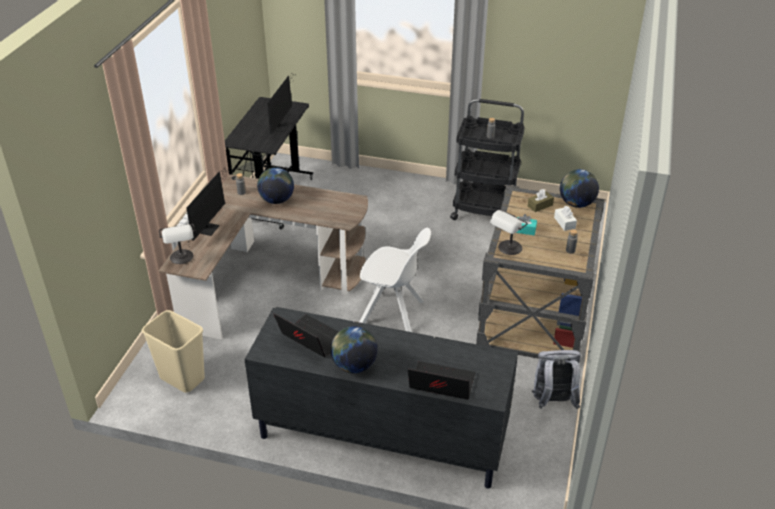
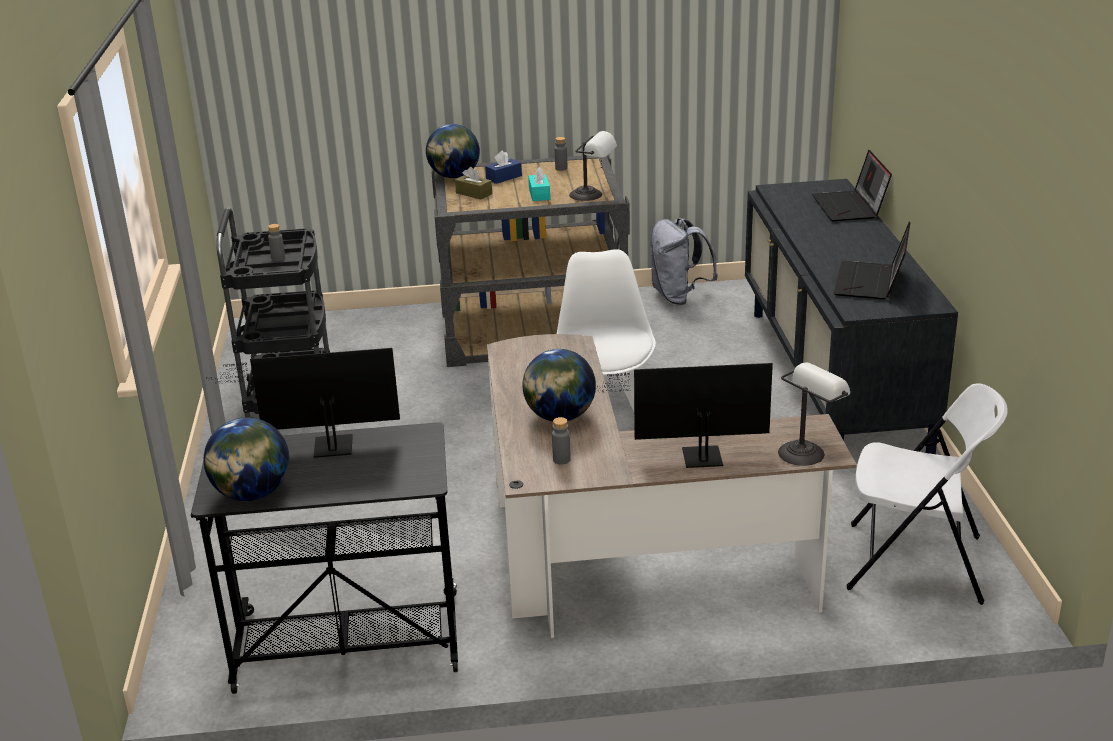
camera: 110 degrees left, 10 degrees down
beige trash can [142,310,205,393] -> white chair [847,383,1008,605]
globe [331,326,377,373] -> globe moved to [204,417,289,501]
white tissue box [554,205,577,231] -> blue tissue box [485,150,522,184]

